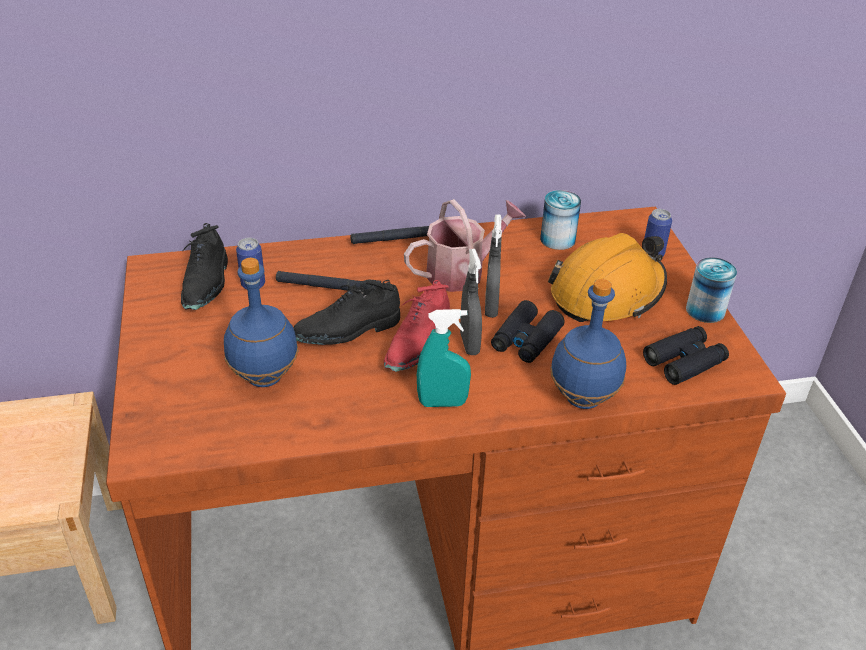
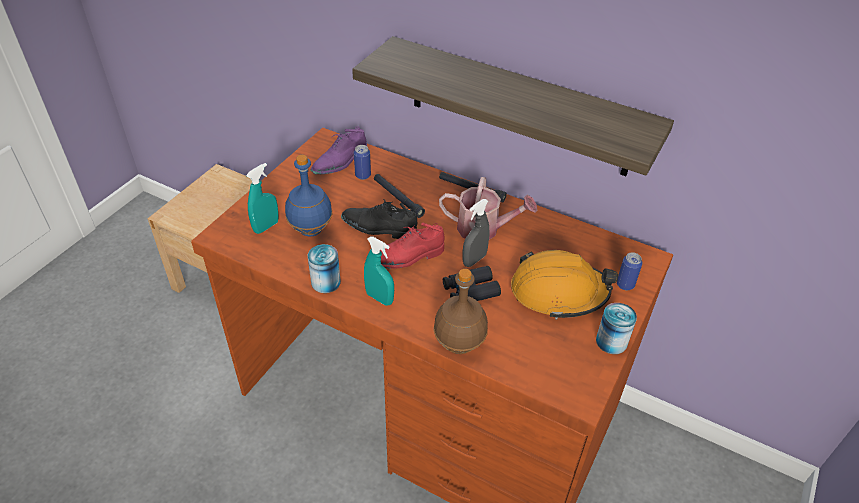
camera: 40 degrees right, 5 degrees up
black shoe [181,223,228,310] -> purple shoe [310,126,367,175]
grey spray bottle [460,249,482,355] -> none
can [540,190,581,250] -> can moved to [308,244,341,293]
blue bottle [550,279,626,409] -> brown bottle [434,269,488,354]
black binoculars [643,326,729,385] -> none
none -> turquoise spray bottle [246,163,279,234]
none -> shelf [352,36,674,176]

